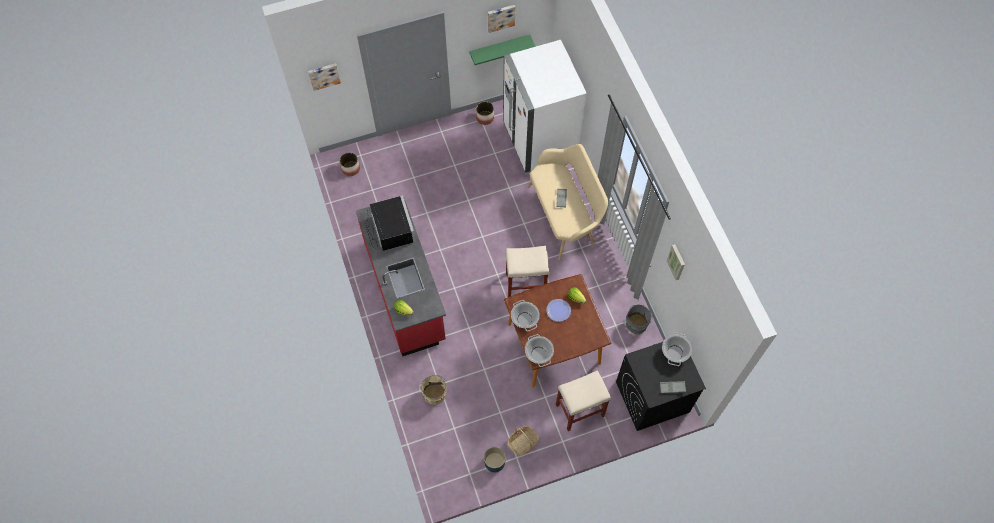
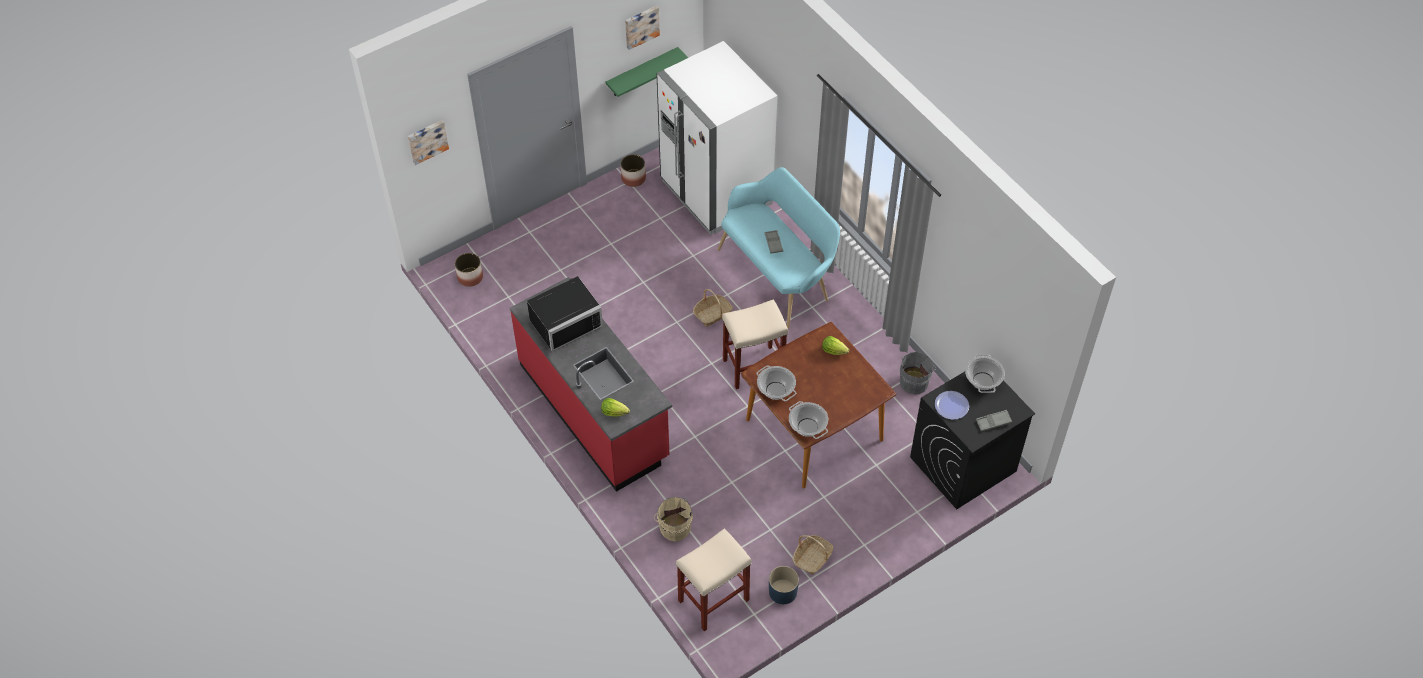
camera: 15 degrees left, 10 degrees down
black microwave [366,195,416,251] -> black microwave turned 90 degrees clockwise [527,276,603,352]
beige bench [527,144,608,261] -> turquoise bench [717,167,840,329]
plate [546,299,571,322] -> plate moved to [935,391,969,420]
beige stool [556,370,611,431] -> beige stool moved to [676,529,752,631]
picture [666,244,685,280] -> none
none -> basket [693,289,733,327]

